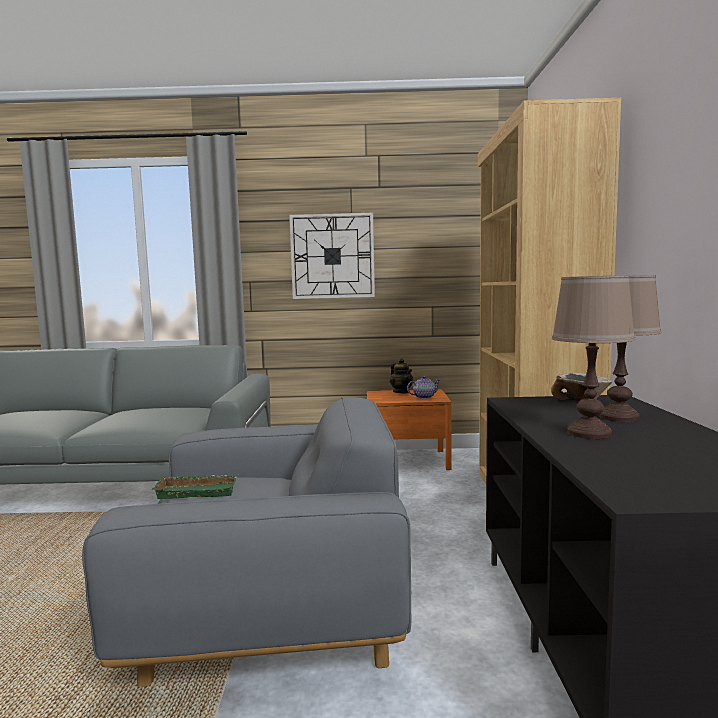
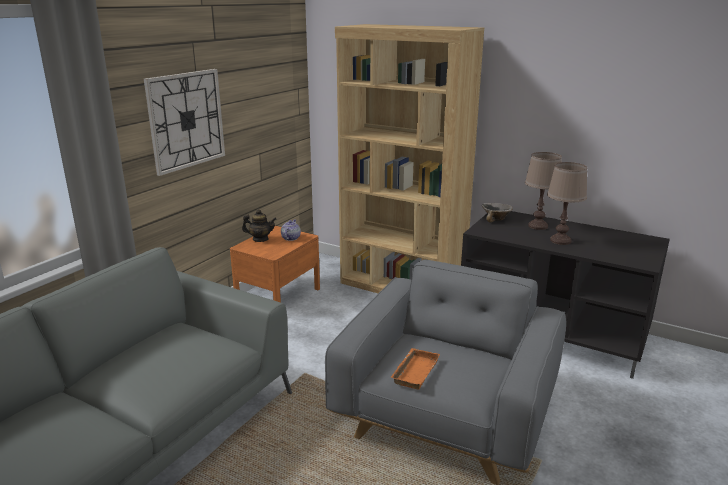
camera: 60 degrees left, 15 degrees up
green tray [151,474,238,499] -> orange tray [390,348,440,389]

